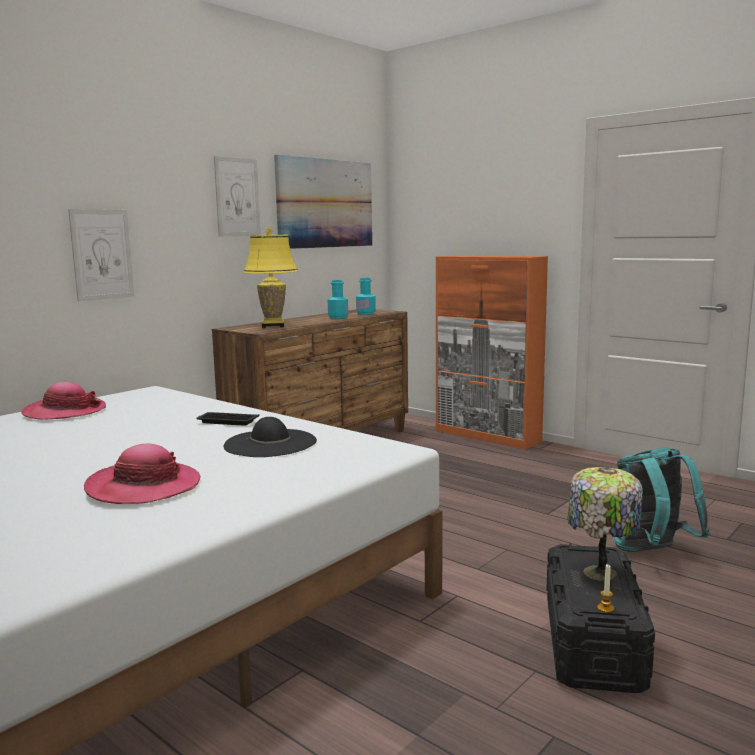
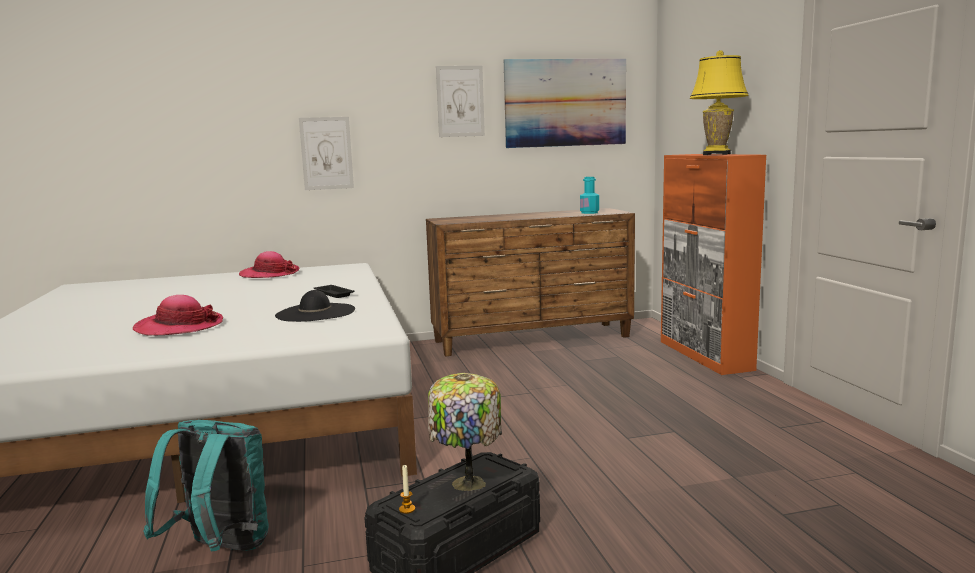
camera: 35 degrees right, 0 degrees up
yellow table lamp [243,228,298,328] -> yellow table lamp moved to [689,50,749,155]
turquoise bottle [328,280,348,318] -> none
turquoise backpack [613,448,710,552] -> turquoise backpack moved to [143,420,269,551]

